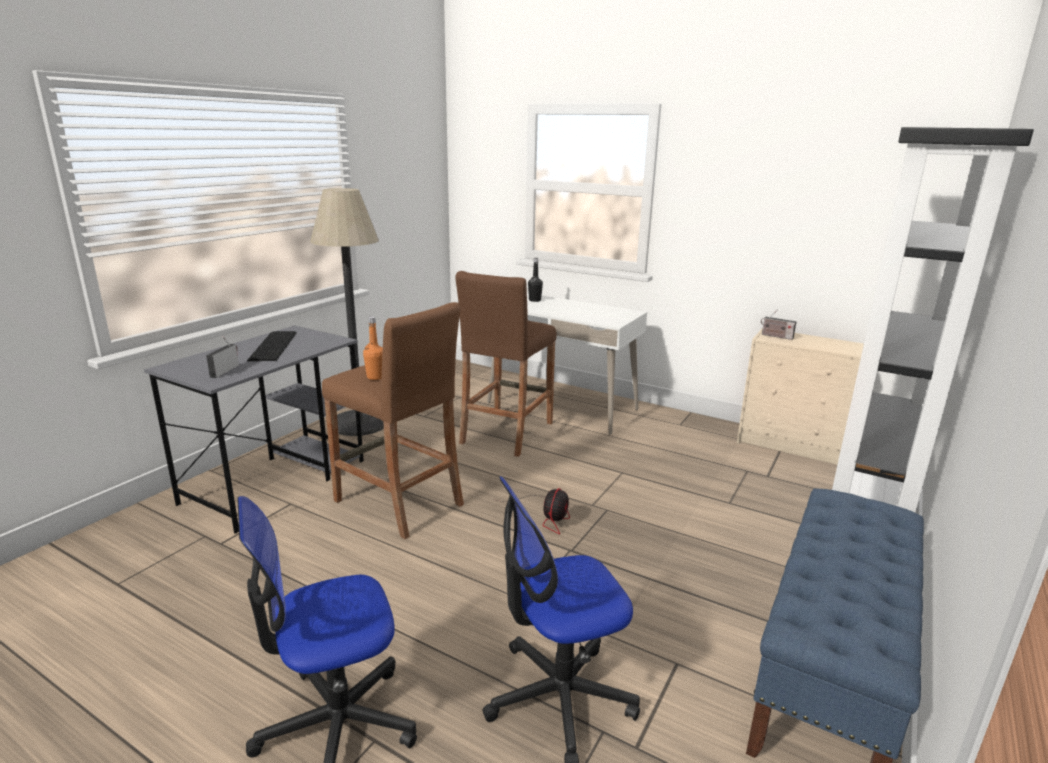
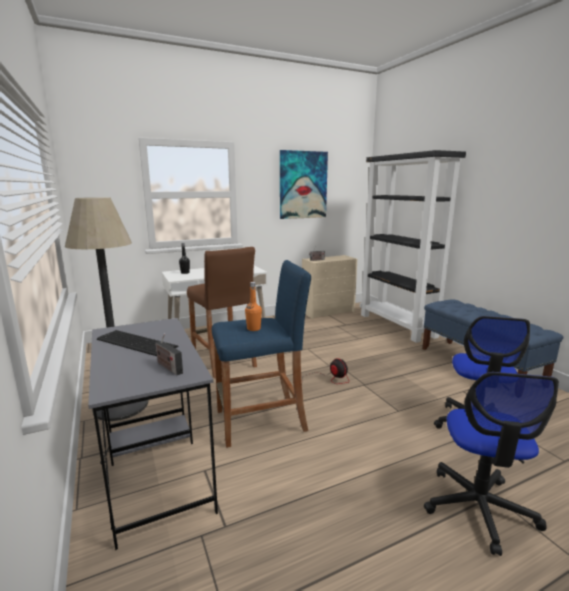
camera: 55 degrees left, 5 degrees down
brown stool [322,302,464,539] -> blue stool [212,260,311,448]
none -> picture [280,150,328,219]

